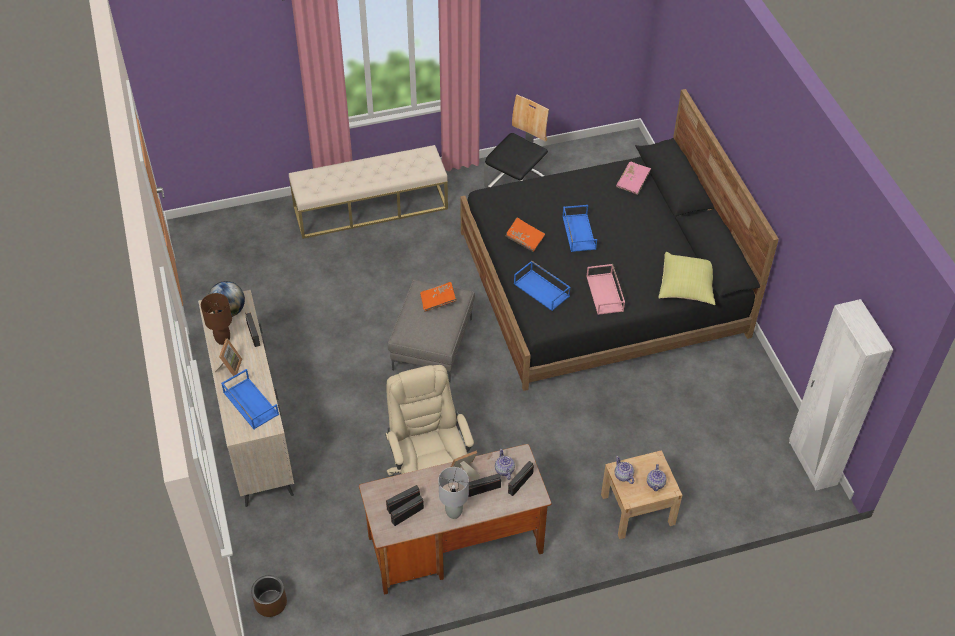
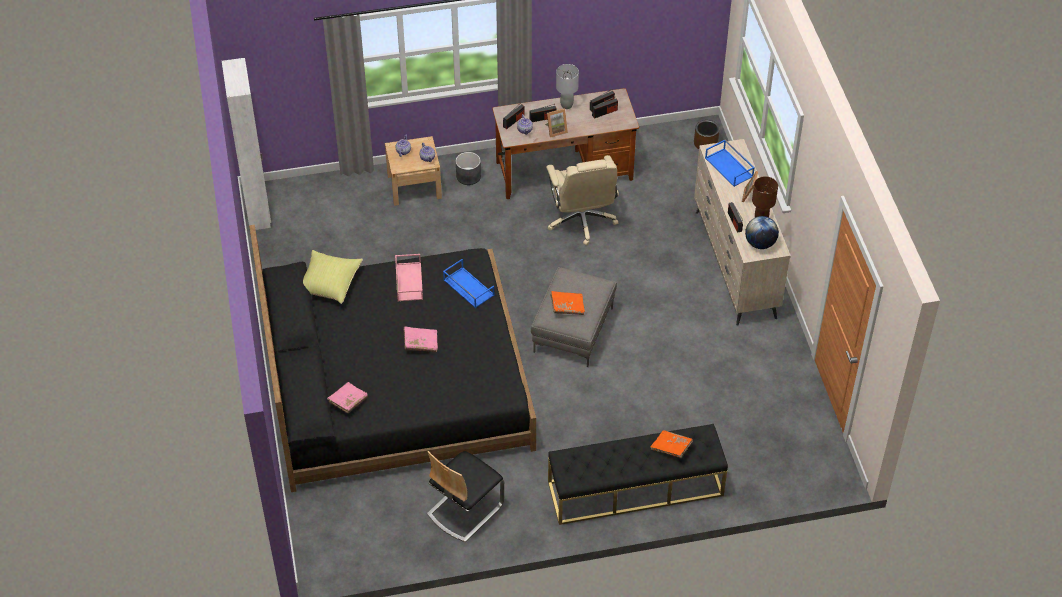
camera: 175 degrees left, 0 degrees up
beige bench [289,145,448,239] -> black bench [548,424,728,525]
orange book [506,217,545,252] -> orange book moved to [651,430,693,458]
blue tray [562,205,597,252] -> pink book [403,326,438,352]
none -> grey planter [456,152,481,185]

